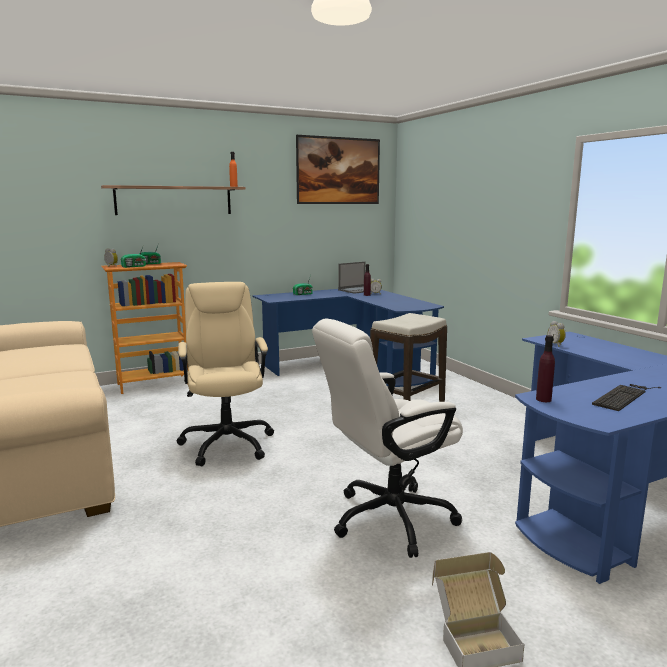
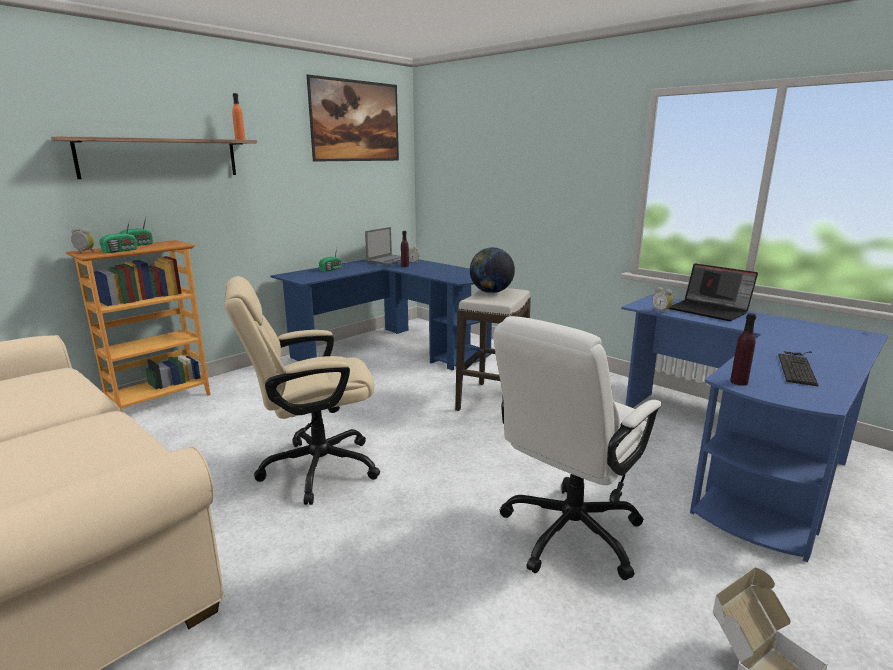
camera: 20 degrees left, 5 degrees up
beige office chair [176,282,274,466] -> beige office chair turned 75 degrees counterclockwise [224,276,380,505]
none -> globe [470,247,515,293]
none -> laptop [669,263,758,321]

